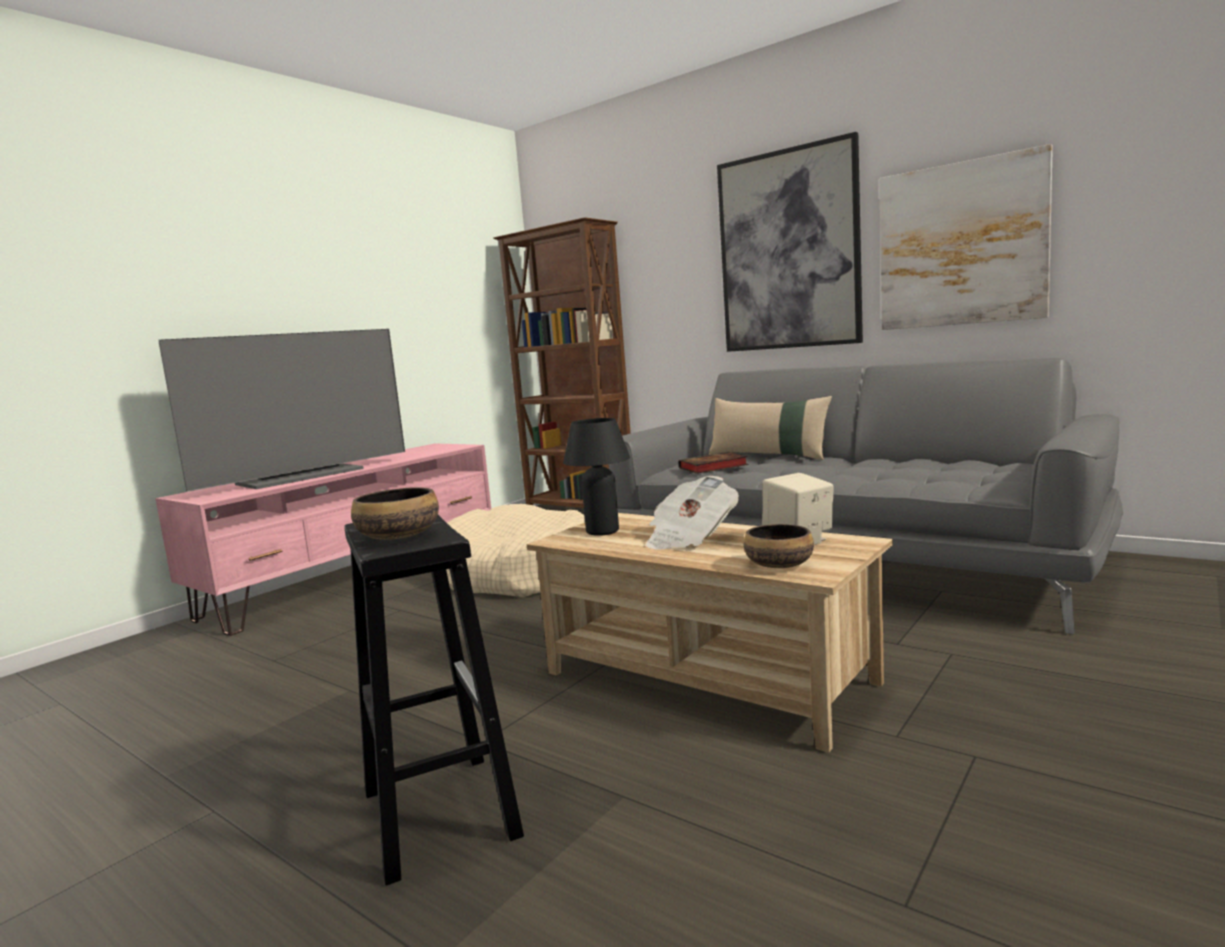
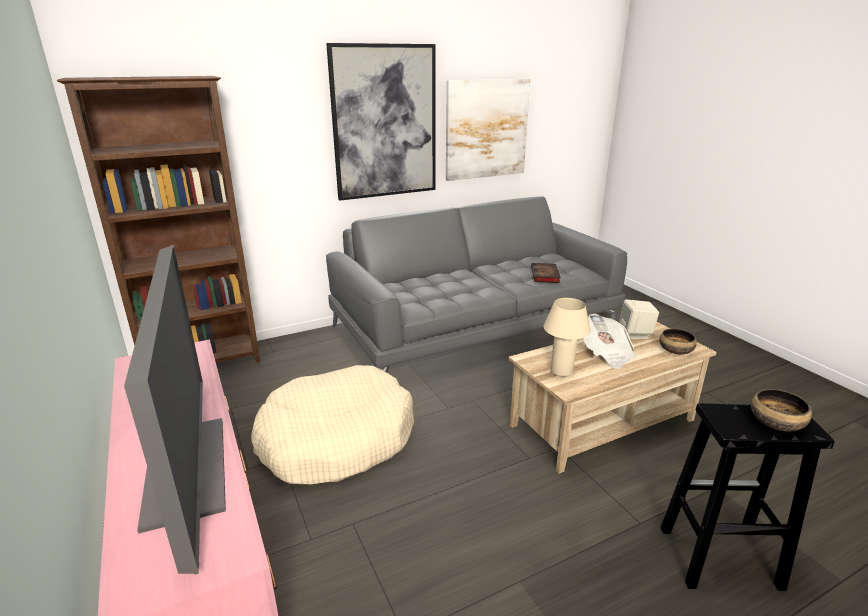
camera: 65 degrees left, 15 degrees up
black table lamp [563,418,630,536] -> beige table lamp [544,298,591,377]
book [679,452,748,474] -> book moved to [531,263,561,283]
beige pillow [709,396,832,460] -> none

